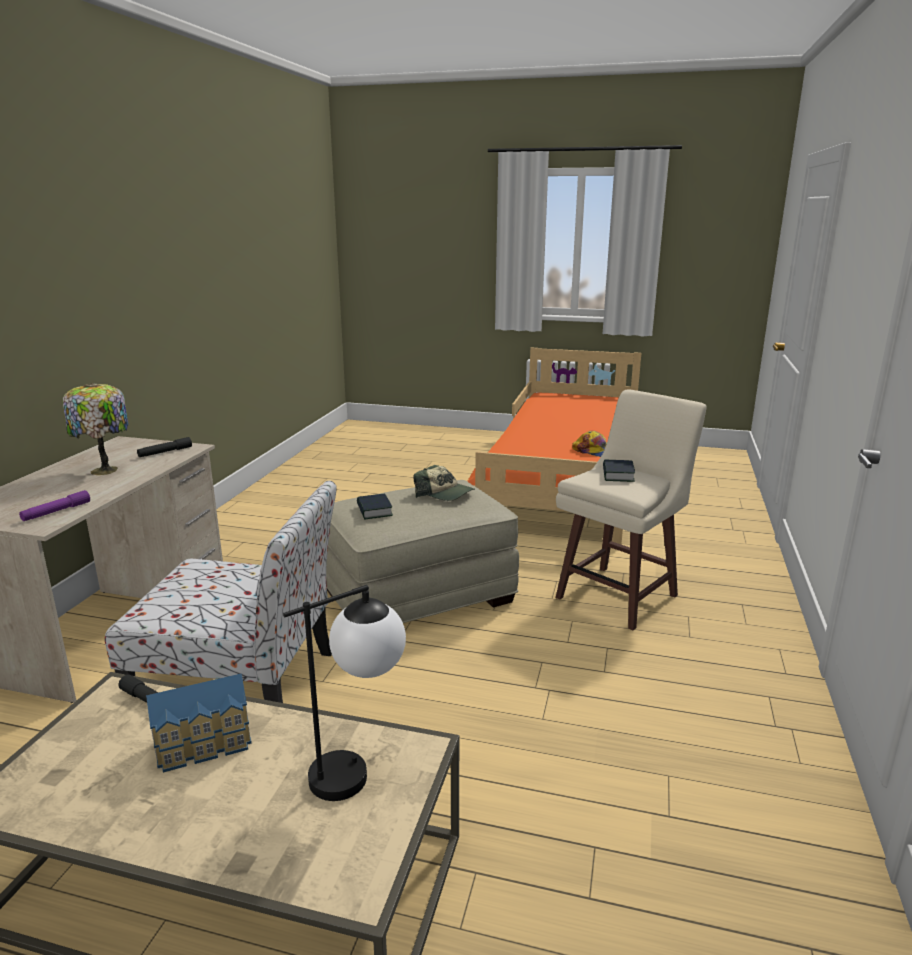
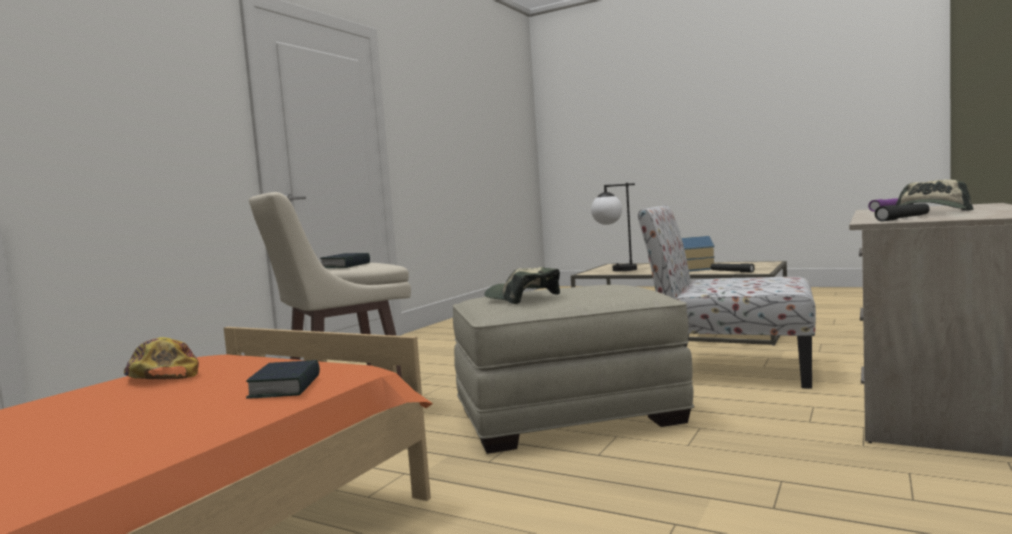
camera: 165 degrees left, 15 degrees down
table lamp [63,383,129,475] -> cap [896,180,973,211]
book [357,494,393,519] -> book moved to [246,360,320,399]

